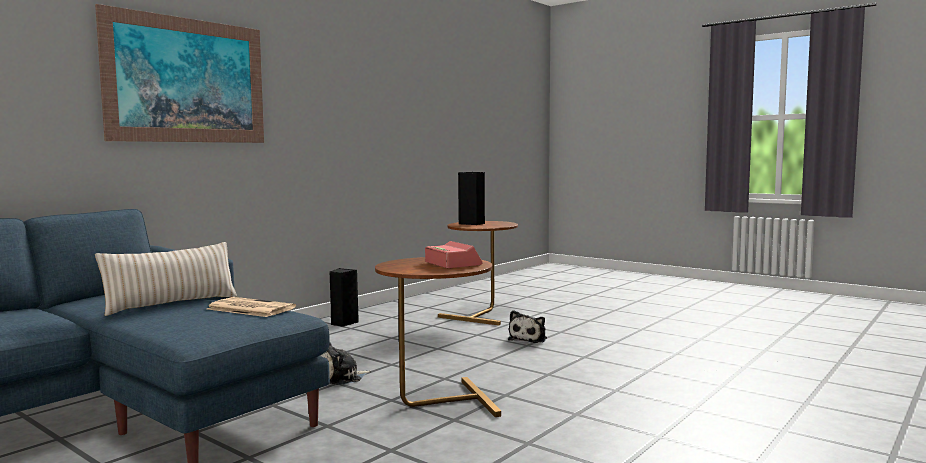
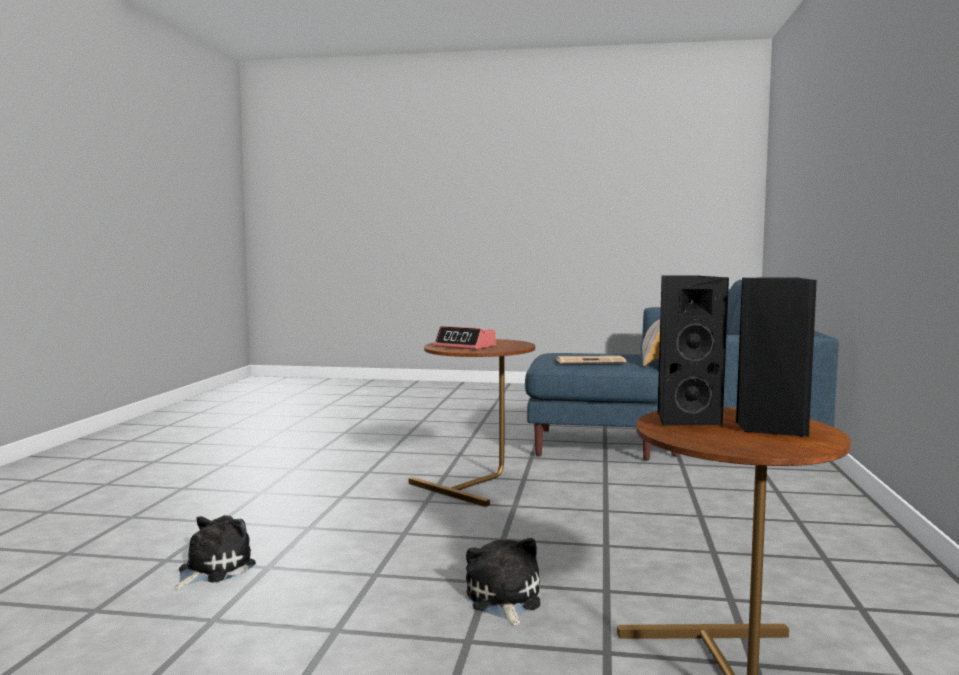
camera: 150 degrees right, 0 degrees up
picture [95,4,264,143] -> none
plush toy [321,342,371,385] -> plush toy moved to [175,515,256,590]
black speaker [330,268,359,327] -> black speaker moved to [658,275,729,426]

